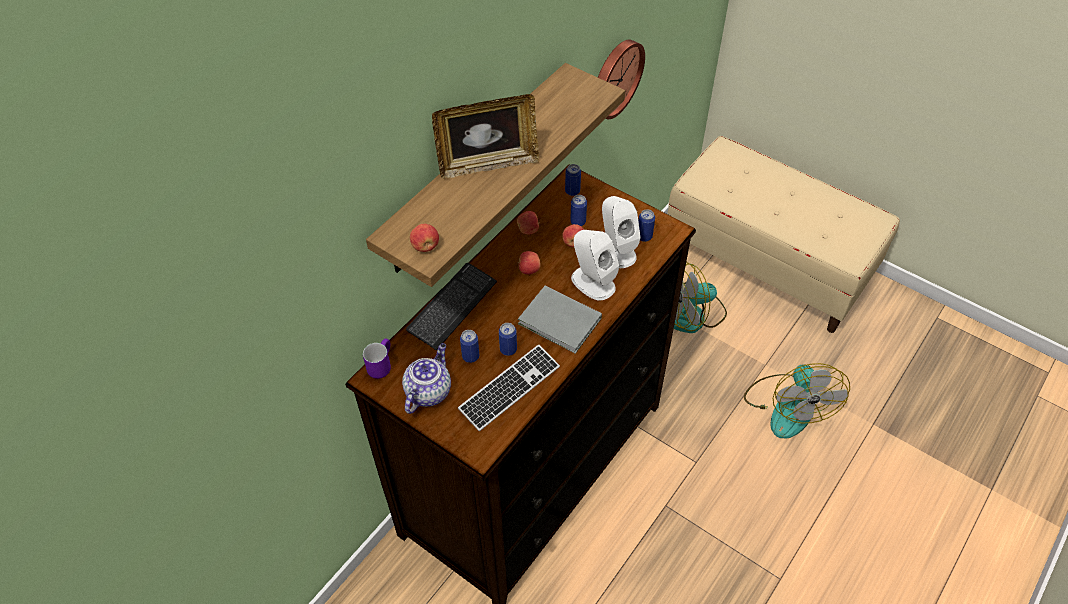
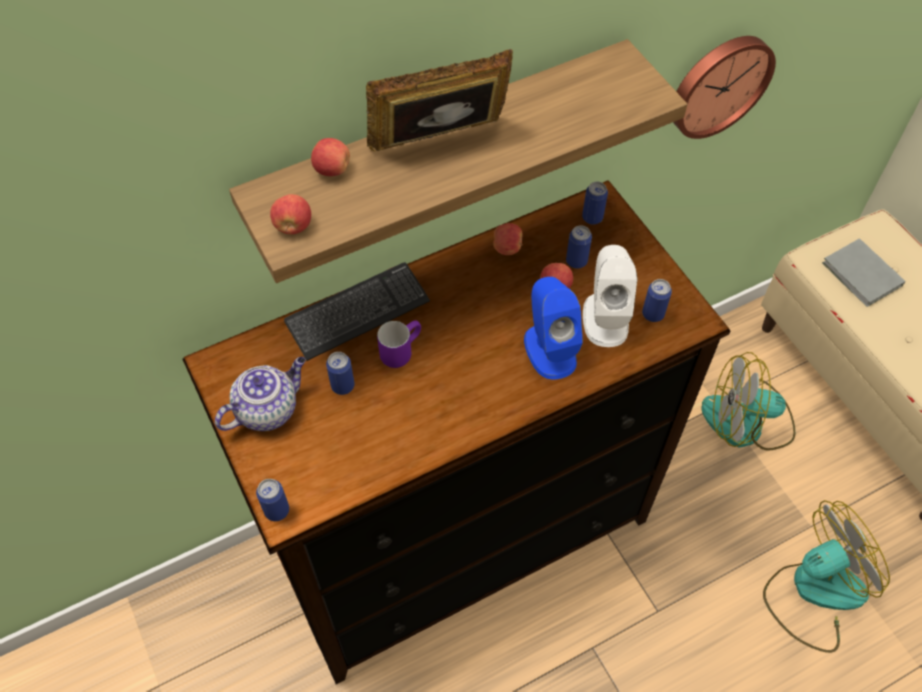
camera: 25 degrees right, 5 degrees up
purple mug [363,338,391,379] -> purple mug moved to [377,320,421,368]
picture frame [432,94,539,179] -> picture frame turned 150 degrees clockwise [366,49,513,152]
keyboard [458,344,560,431] -> none
can [499,323,517,356] -> can moved to [256,479,289,521]
apple [517,251,541,274] -> apple moved to [311,138,350,176]
grey book [518,286,602,354] -> grey book moved to [822,238,905,307]
white speaker [571,230,619,300] -> blue speaker [524,277,583,379]
fan [744,363,850,439] -> fan turned 135 degrees counterclockwise [763,500,890,653]

